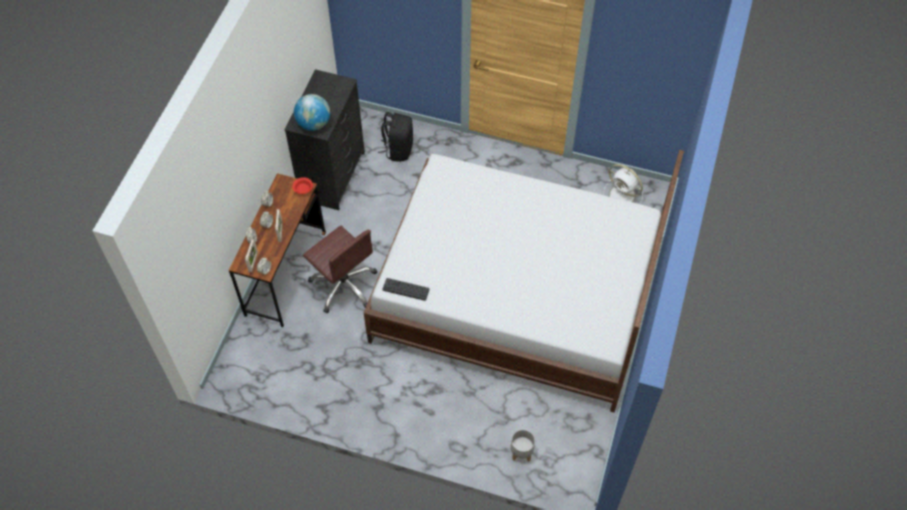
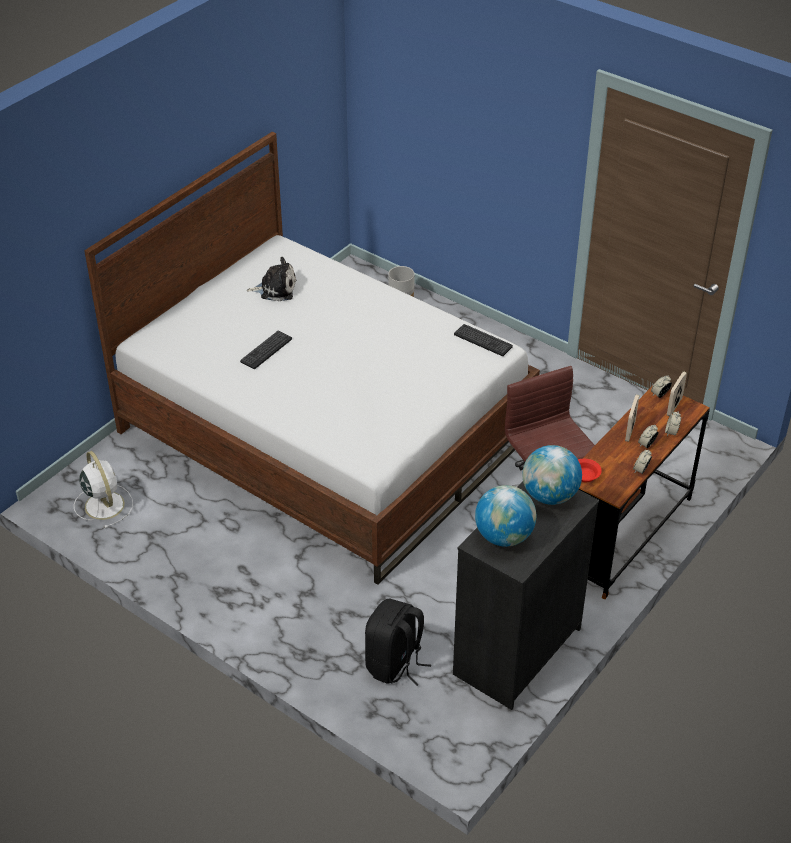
camera: 160 degrees left, 15 degrees down
none -> keyboard [240,331,292,369]
none -> plush toy [247,257,296,302]
none -> globe [475,485,536,547]

